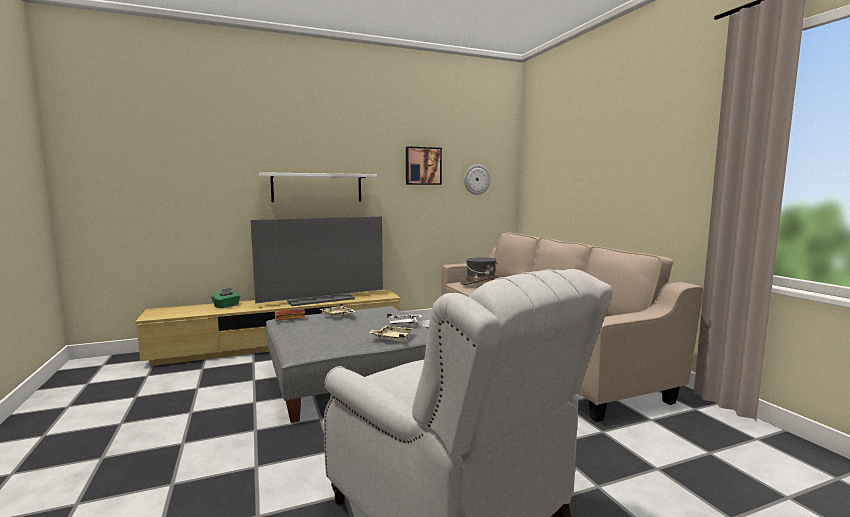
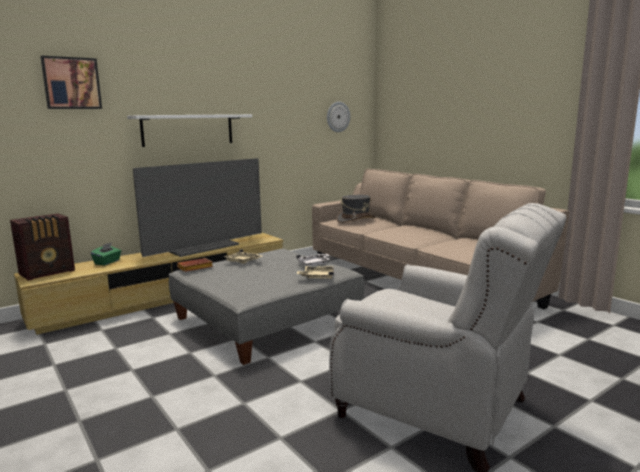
camera: 15 degrees left, 5 degrees up
picture [406,146,442,185] -> picture moved to [40,56,102,109]
none -> radio [10,214,75,281]

